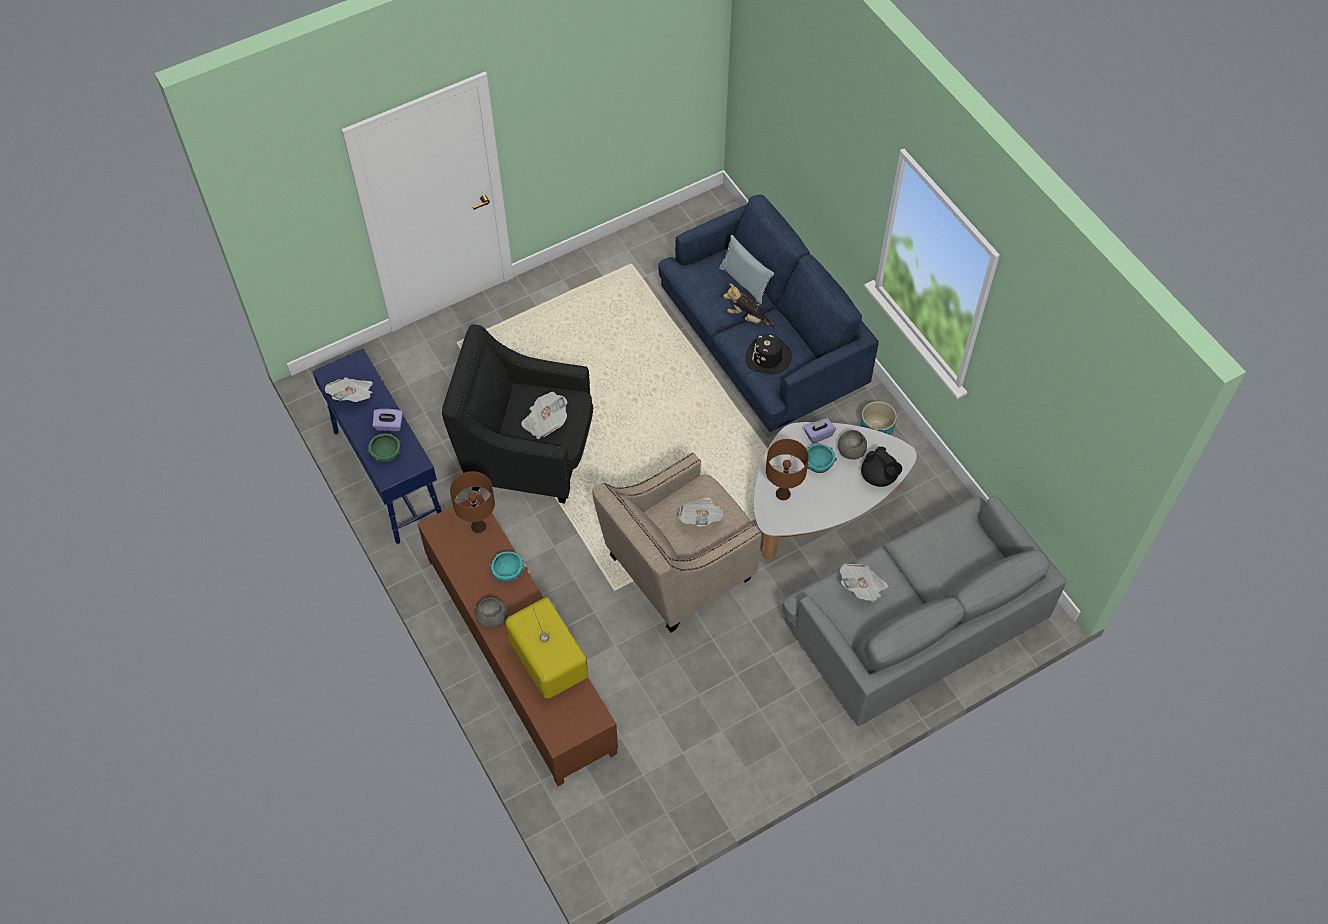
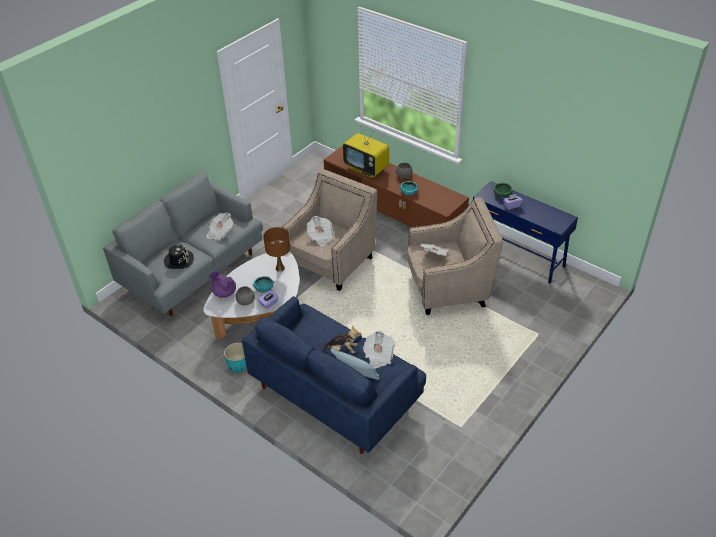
camera: 160 degrees right, 15 degrees down
newspaper [325,377,373,402] -> newspaper moved to [363,331,395,369]
black armchair [442,324,593,503] -> beige armchair [407,197,503,315]
brown table lamp [450,471,495,533] -> none
black hat [745,334,792,374] -> black hat moved to [164,244,194,269]
black teapot [861,447,902,487] -> purple teapot [209,271,236,298]

